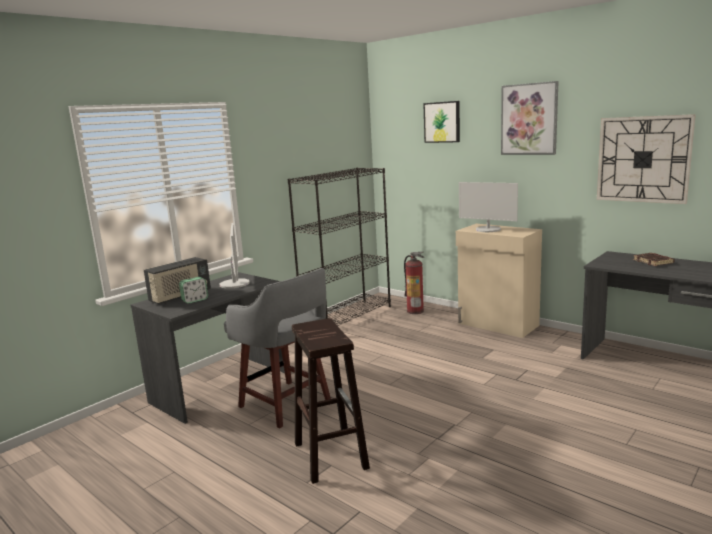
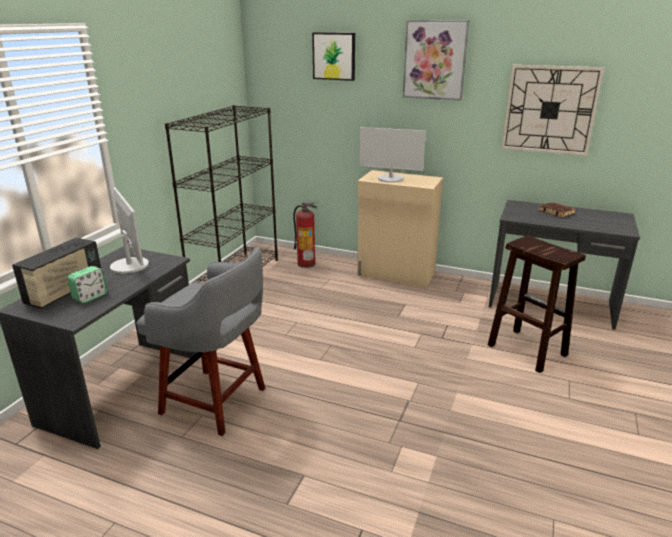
camera: 20 degrees left, 10 degrees up
brown stool [292,318,370,484] -> brown stool moved to [488,235,586,373]

